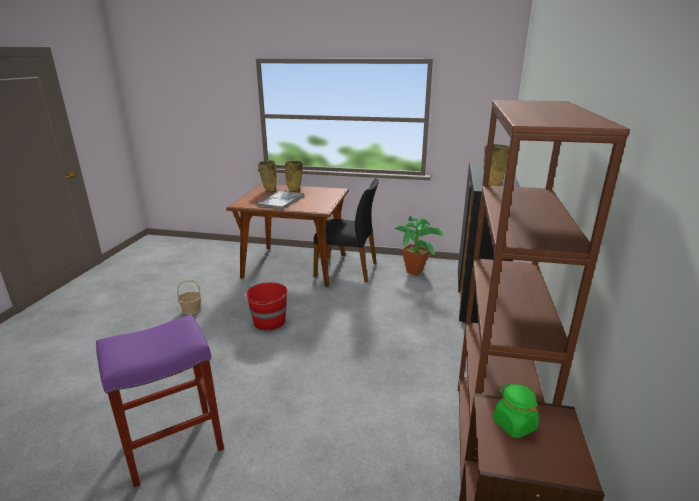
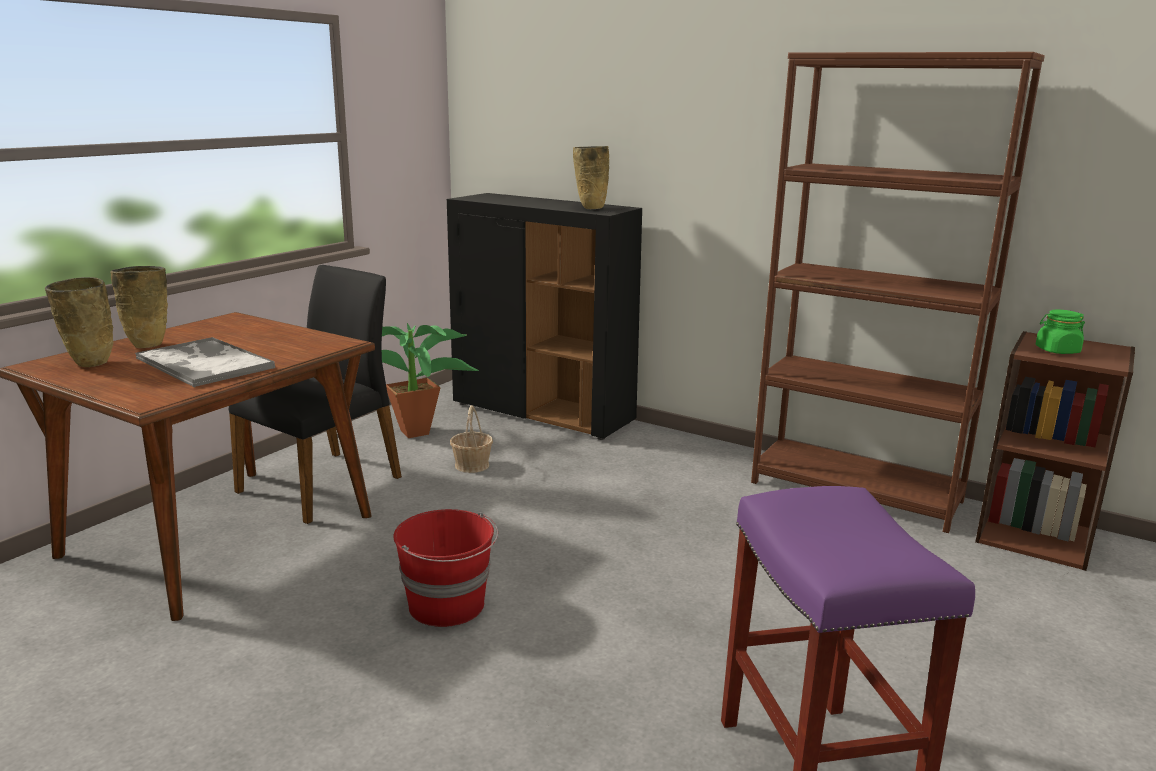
camera: 70 degrees left, 5 degrees down
basket [177,280,202,315] -> basket moved to [450,405,493,473]

